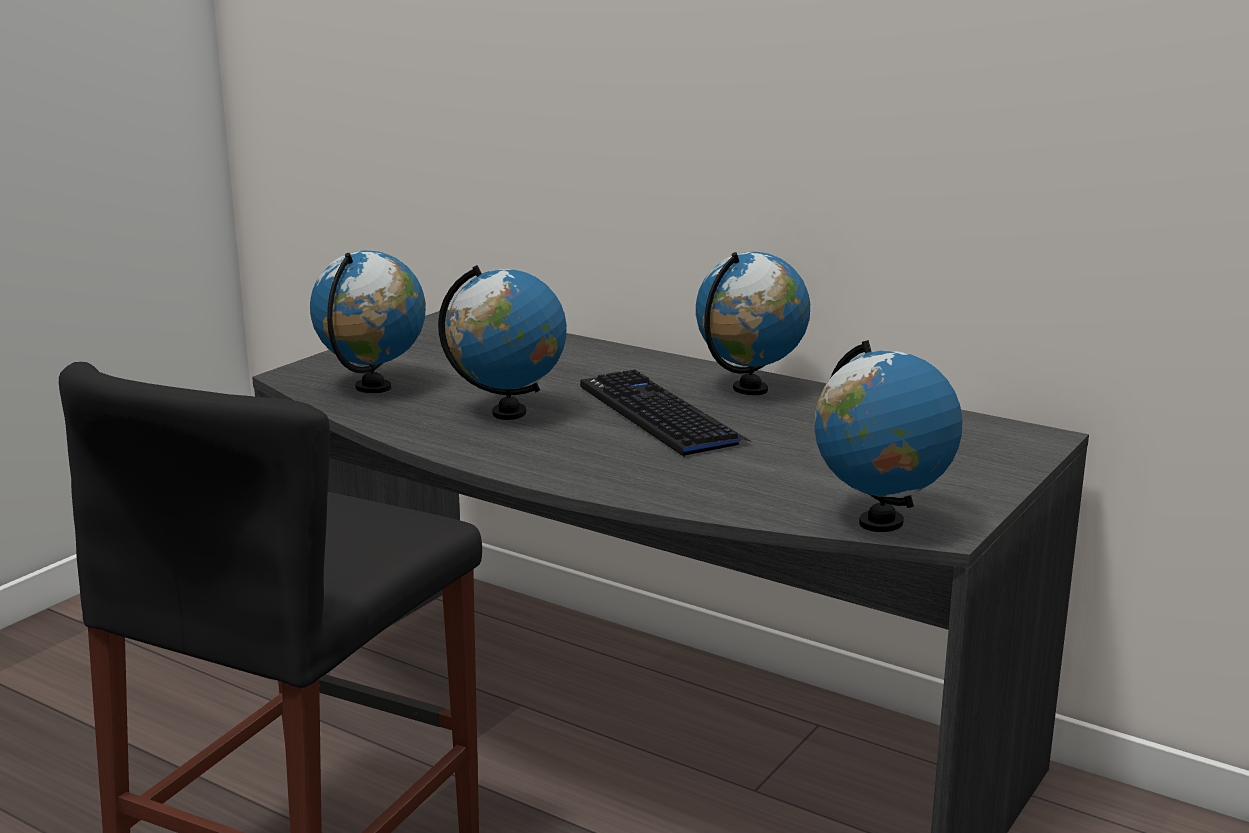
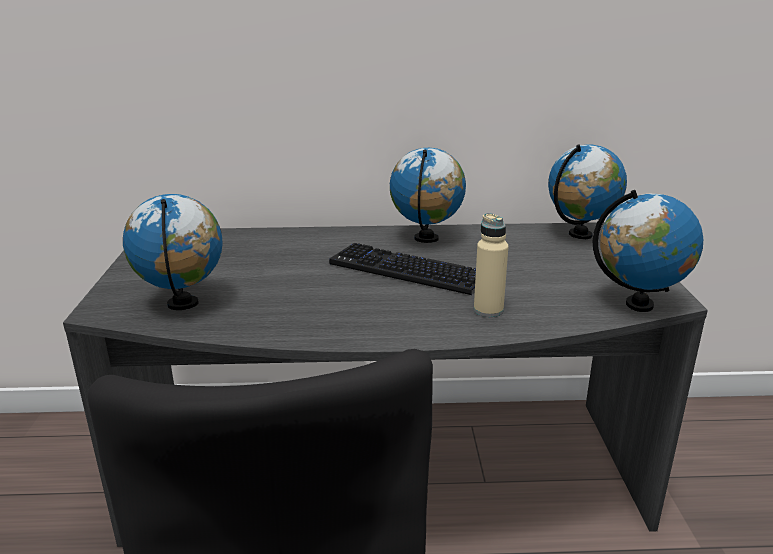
camera: 35 degrees left, 5 degrees up
globe [438,265,567,420] -> globe moved to [548,144,627,239]
none -> beige bottle [474,213,509,317]

